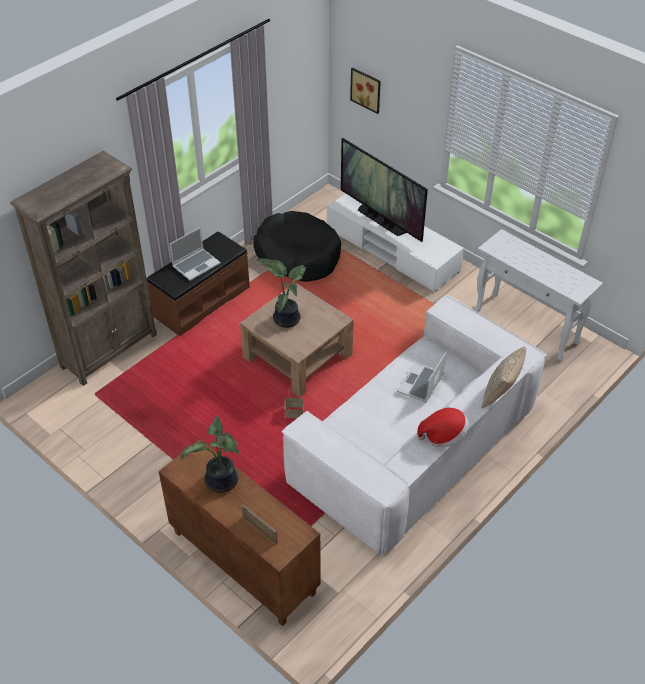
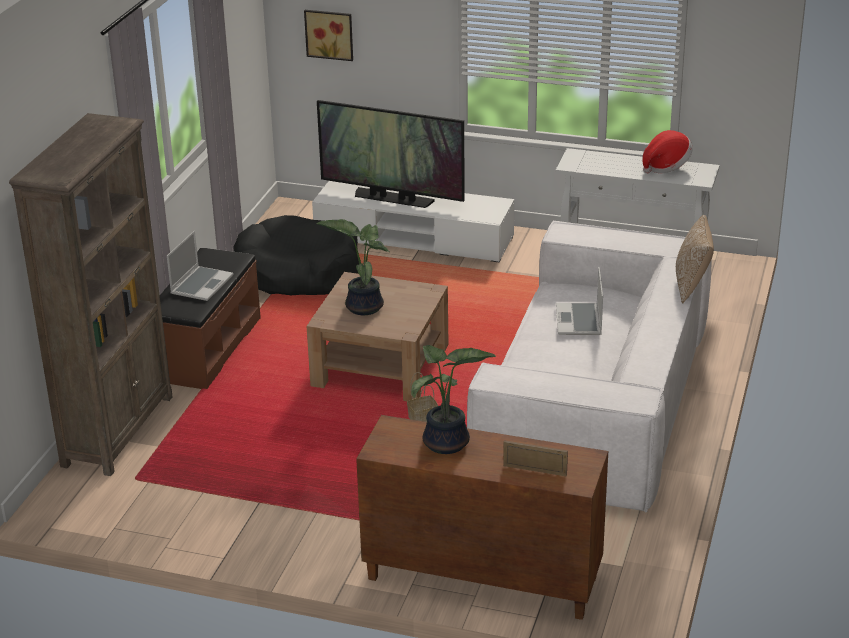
camera: 25 degrees left, 15 degrees down
hat [417,408,469,447] -> hat moved to [642,130,693,173]

